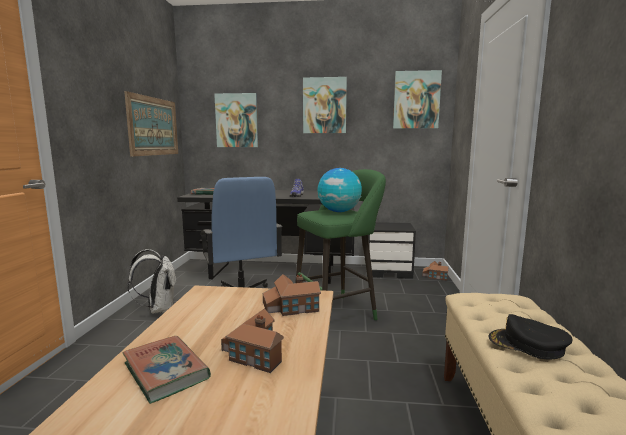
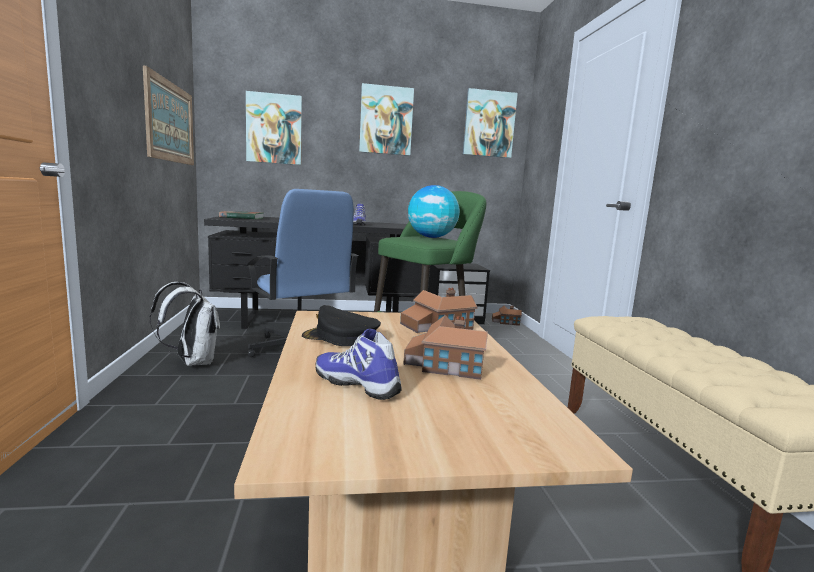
camera: 15 degrees left, 0 degrees up
book [123,336,211,404] -> shoe [316,329,402,400]
black cap [489,314,572,359] -> black cap moved to [302,305,381,346]

